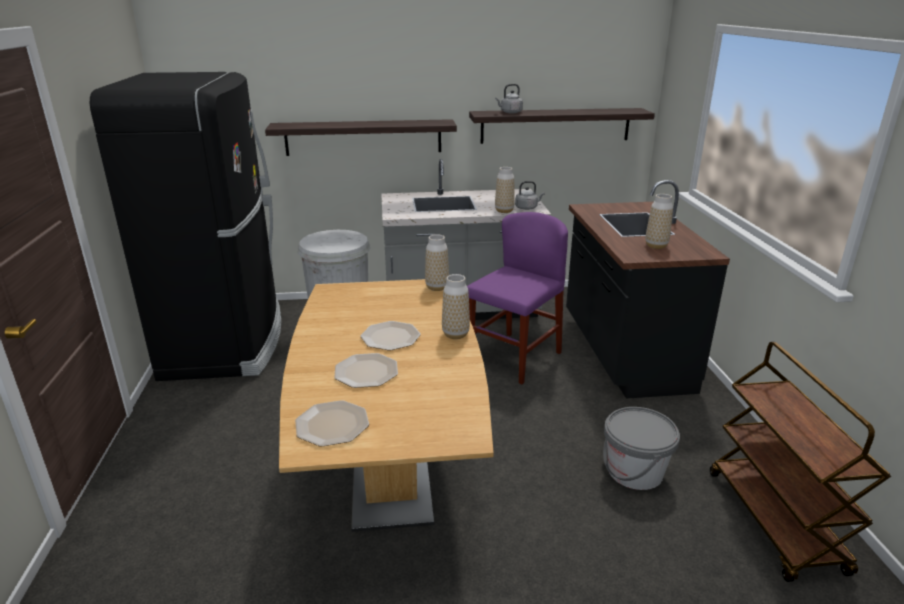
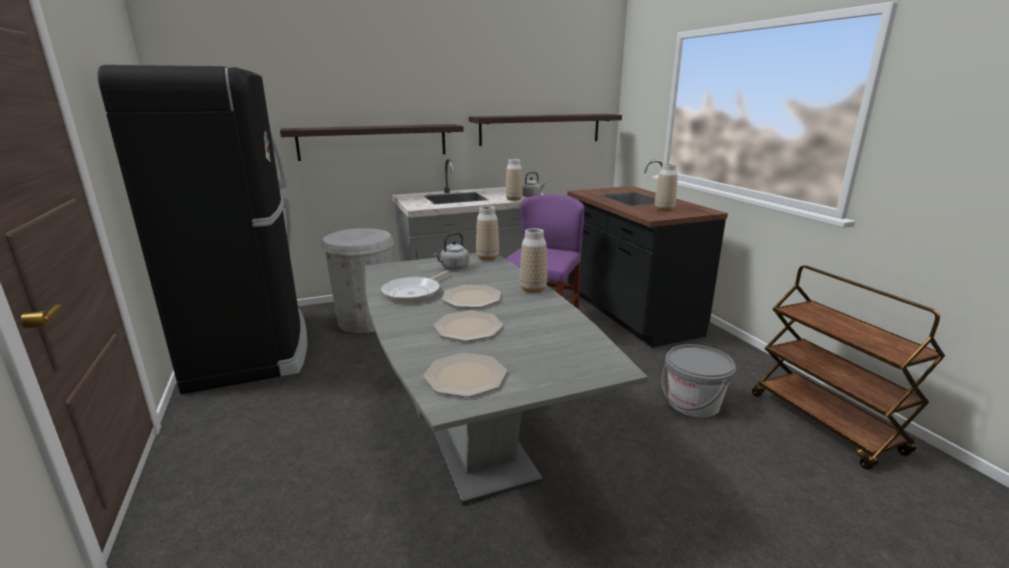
camera: 15 degrees left, 5 degrees down
brown dining table [279,279,494,532] -> grey dining table [365,253,647,505]
grey kettle [495,84,523,114] -> grey kettle moved to [433,232,469,269]
none -> frying pan [381,270,449,302]

